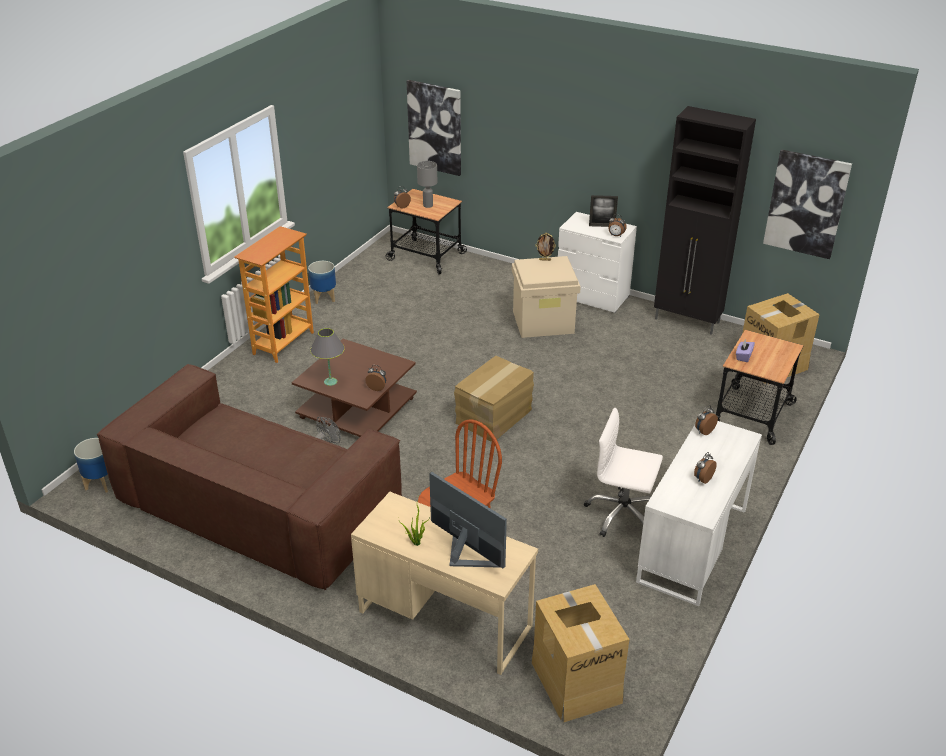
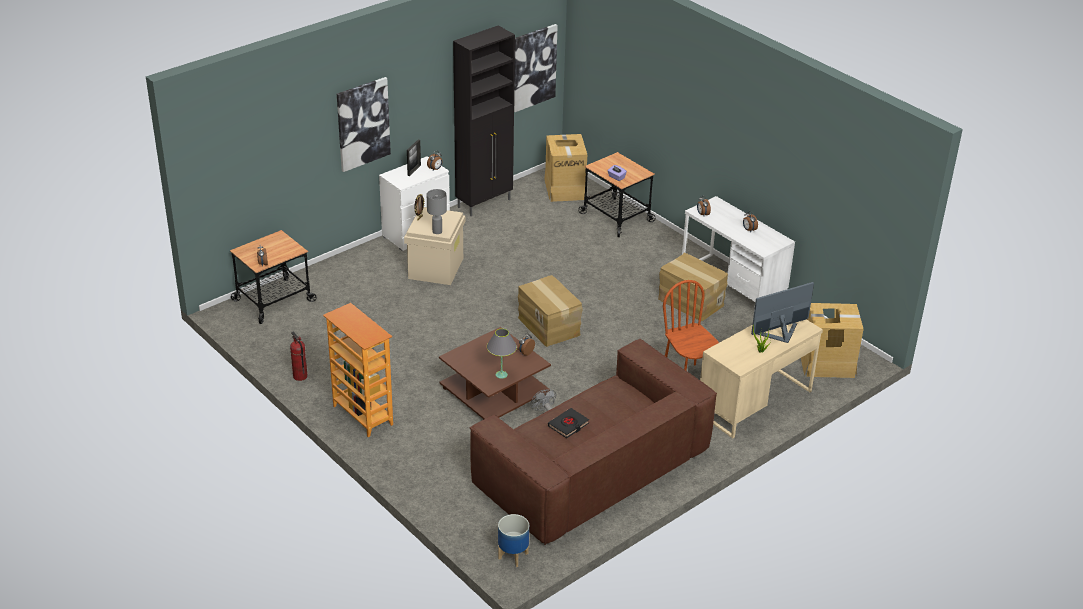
camera: 70 degrees left, 0 degrees up
planter [308,261,336,304] -> fire extinguisher [290,331,308,381]
picture [407,80,461,176] -> picture moved to [337,77,391,172]
grey table lamp [417,161,437,208] -> grey table lamp moved to [427,189,447,234]
white office chair [584,407,663,537] -> cardboard box [658,253,728,321]
none -> black book [548,408,589,438]

